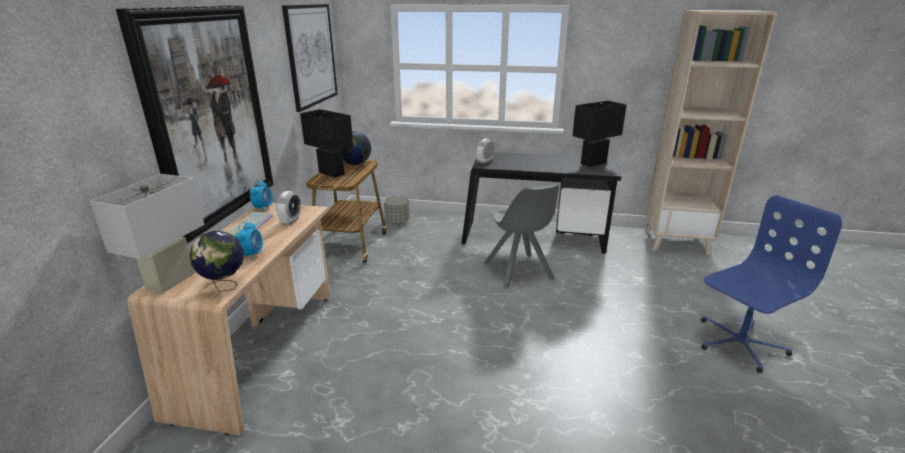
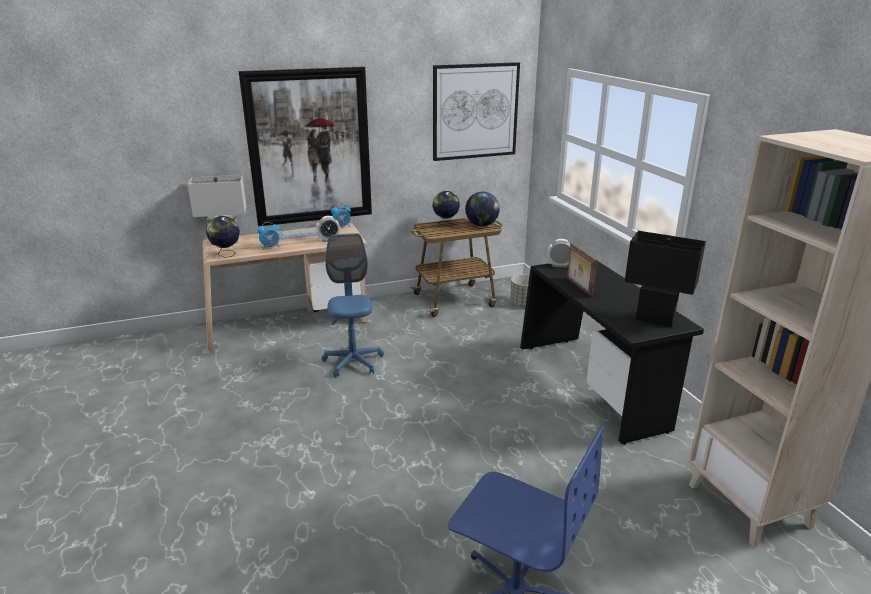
camera: 60 degrees right, 0 degrees up
black table lamp [300,109,353,177] -> globe [433,191,460,227]
grey chair [484,184,559,289] -> none
none -> blue office chair [321,233,384,378]
none -> picture frame [567,243,597,297]

